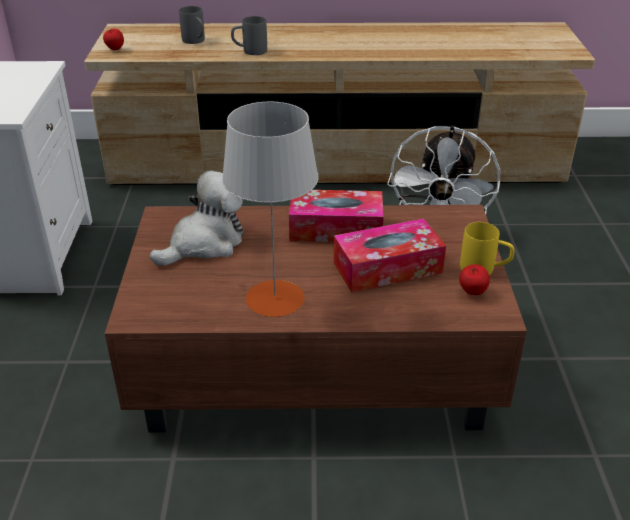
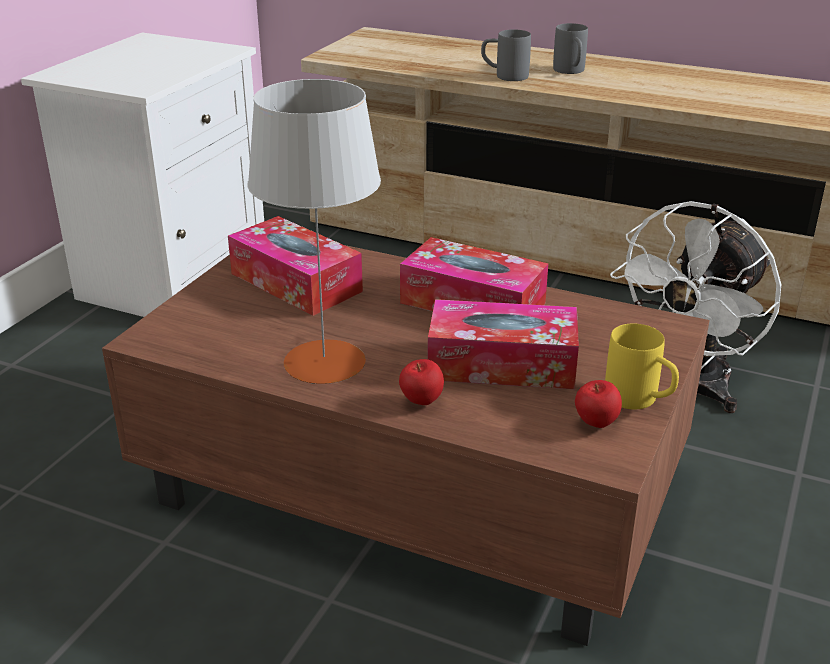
camera: 25 degrees right, 5 degrees down
apple [103,29,124,50] -> apple moved to [399,359,444,405]
plush toy [150,171,243,266] -> tissue box [228,216,363,316]
grey mug [179,6,205,44] -> grey mug moved to [553,23,588,74]

